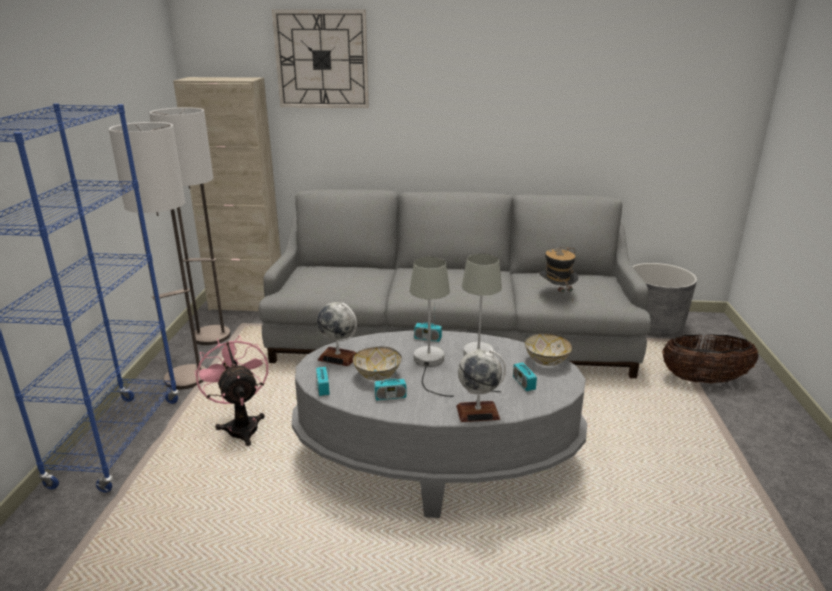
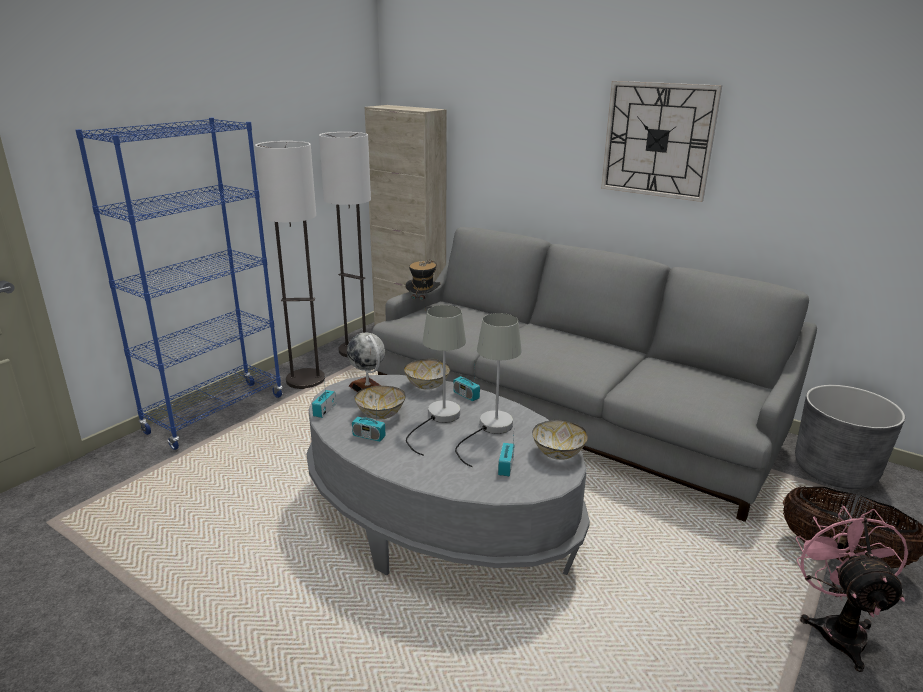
camera: 30 degrees right, 0 degrees up
pink fan [194,335,268,446] -> pink fan moved to [795,506,908,672]
wall clock [272,10,369,108] -> wall clock moved to [601,81,722,202]
globe [456,349,506,422] -> none
hat [539,247,578,302] -> hat moved to [405,260,441,310]
none -> bowl [404,359,450,390]

